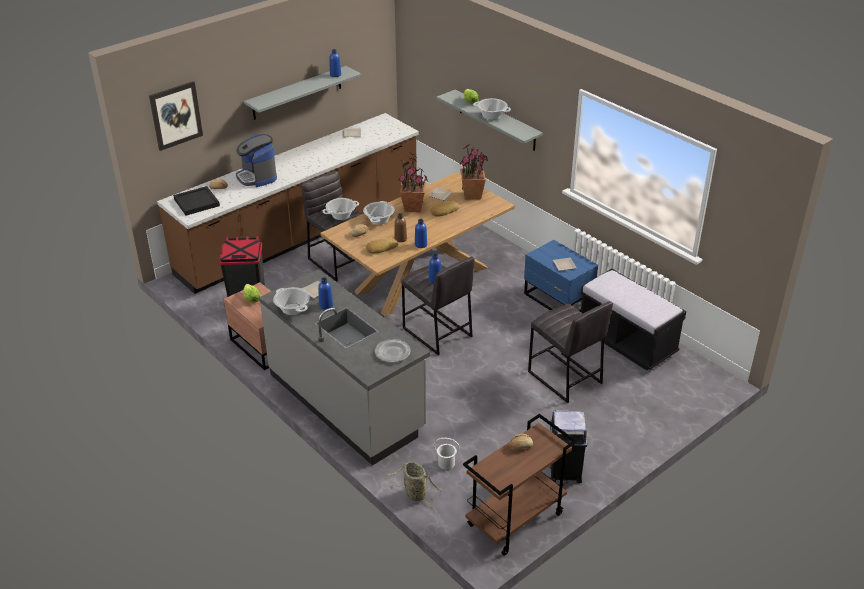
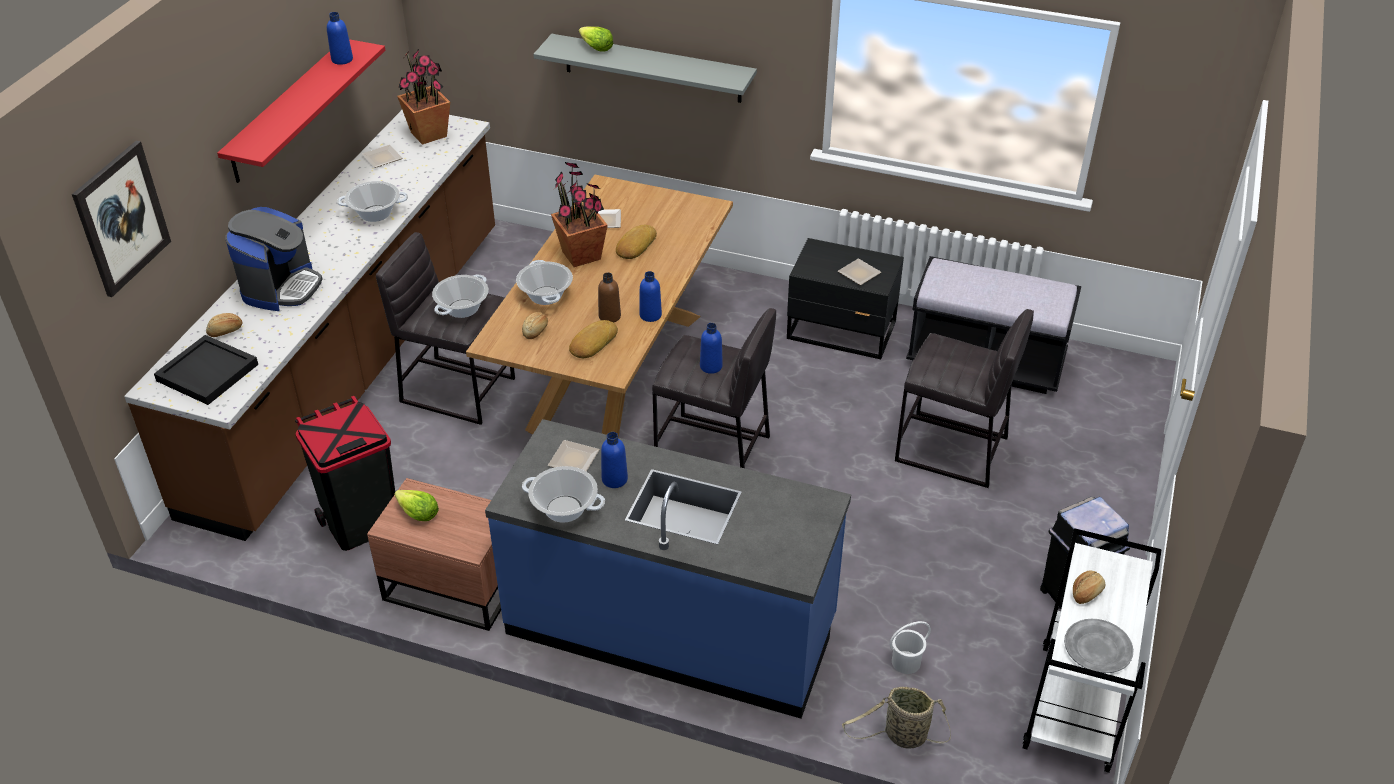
camera: 30 degrees left, 5 degrees up
coffee machine [236,134,277,187] -> coffee machine turned 105 degrees counterclockwise [226,207,322,311]
grey shelf [244,66,361,120] -> red shelf [217,39,385,183]
grey counter [259,269,430,466] -> blue counter [485,419,851,718]
grey plate [375,339,410,362] -> grey plate moved to [1064,619,1133,673]
potted plant [460,144,488,200] -> potted plant moved to [397,49,450,145]
brown cart [463,414,577,556] -> white cart [1023,528,1162,773]
cooking pot [473,98,511,120] -> cooking pot moved to [337,181,408,222]
blue nightstand [524,240,598,312] -> black nightstand [787,238,904,359]

